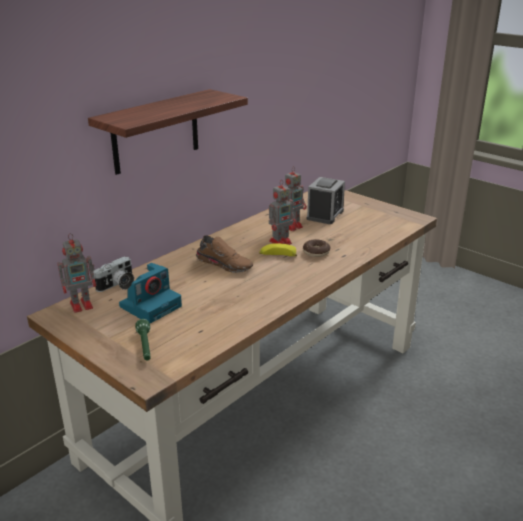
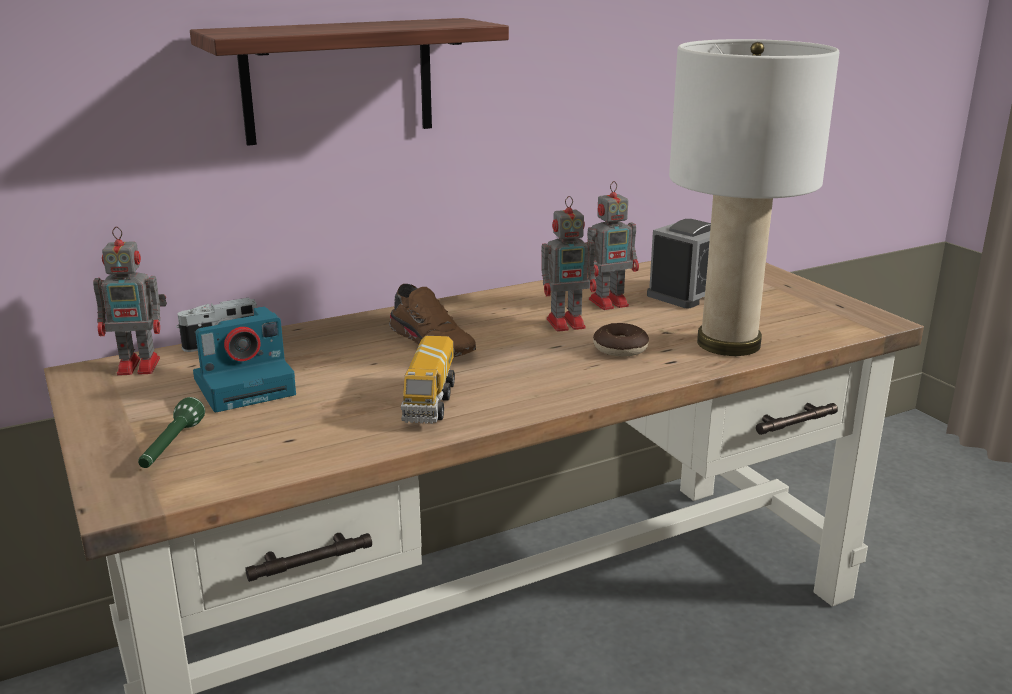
camera: 20 degrees right, 5 degrees down
banana [259,243,297,256] -> none
none -> toy truck [401,336,455,424]
none -> white table lamp [669,39,839,356]

